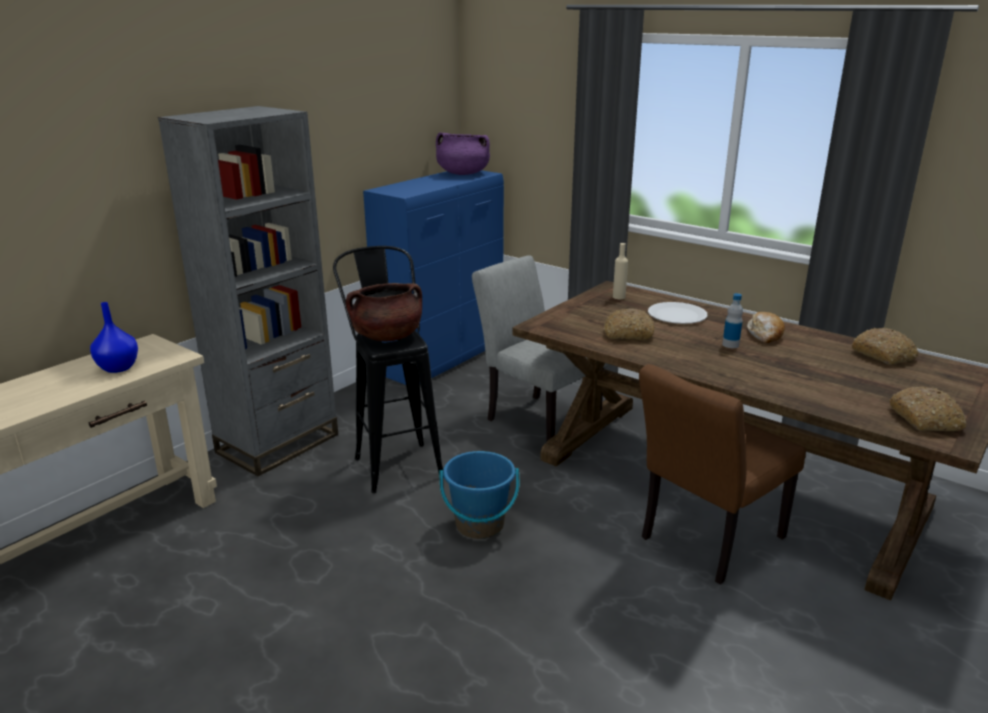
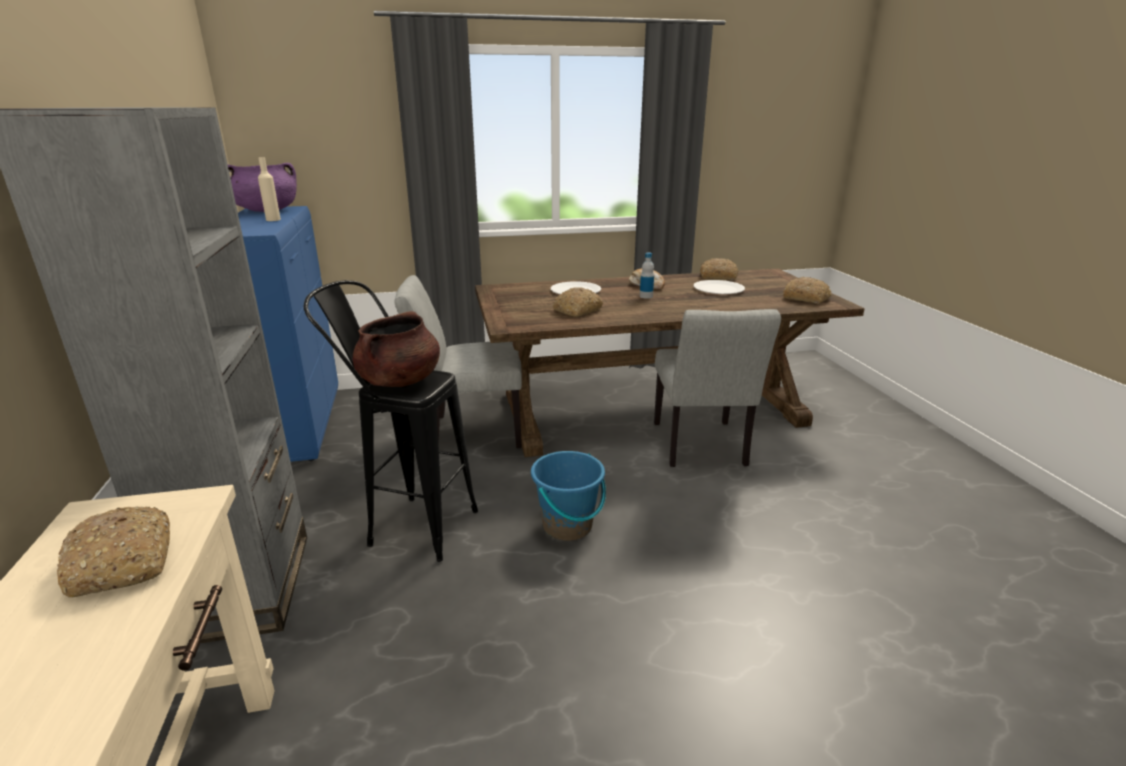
camera: 50 degrees left, 0 degrees up
blue vase [90,302,138,373] -> bread [57,506,170,598]
beige bottle [613,243,628,299] -> beige bottle moved to [258,157,281,221]
brown chair [639,364,806,584] -> grey chair [654,309,781,467]
none -> white plate [693,280,745,294]

